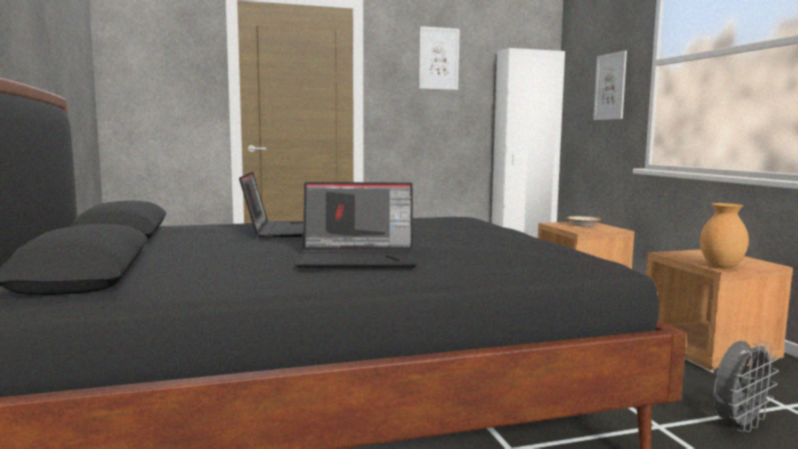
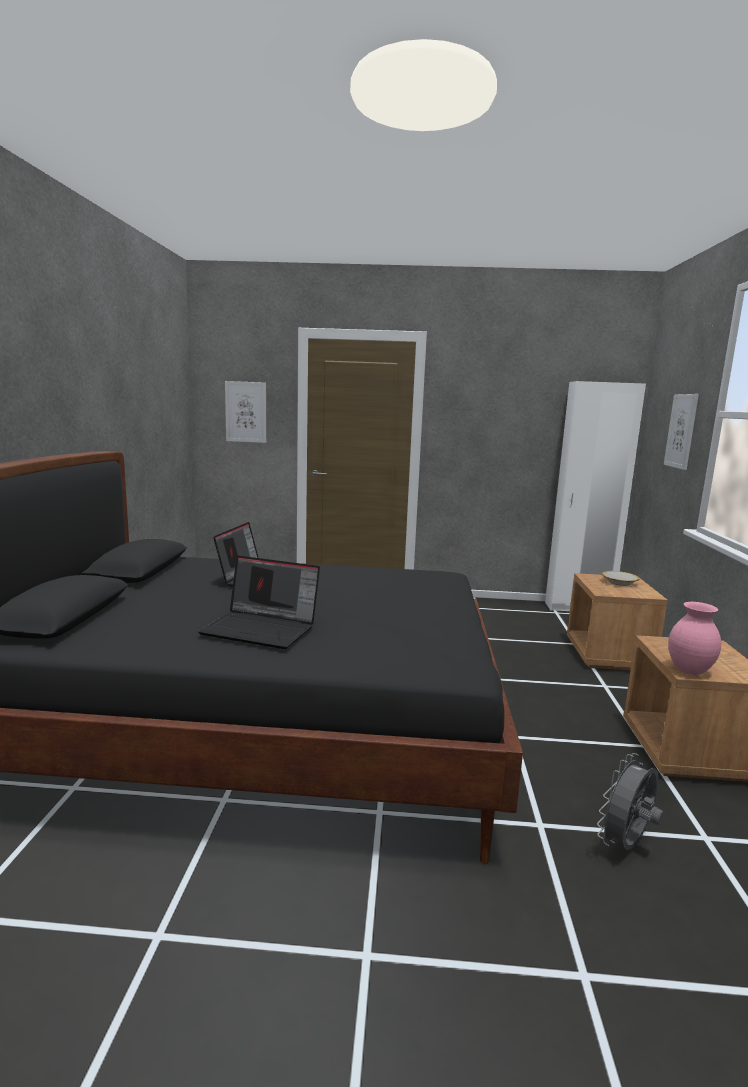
camera: 20 degrees right, 5 degrees up
picture [419,26,460,90] -> picture moved to [225,381,266,443]
brown vase [700,203,749,269] -> pink vase [668,602,721,675]
grey fan [713,340,779,432] -> grey fan turned 150 degrees clockwise [597,753,664,850]

